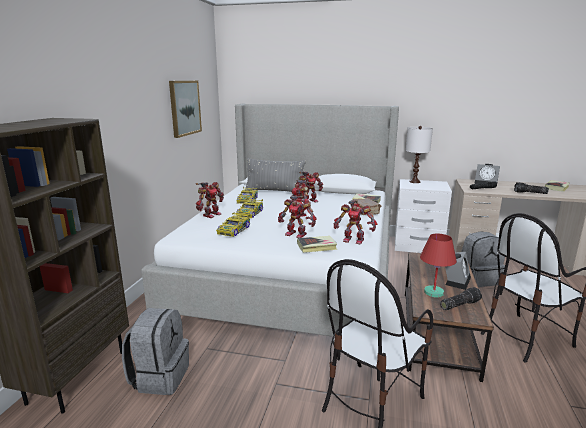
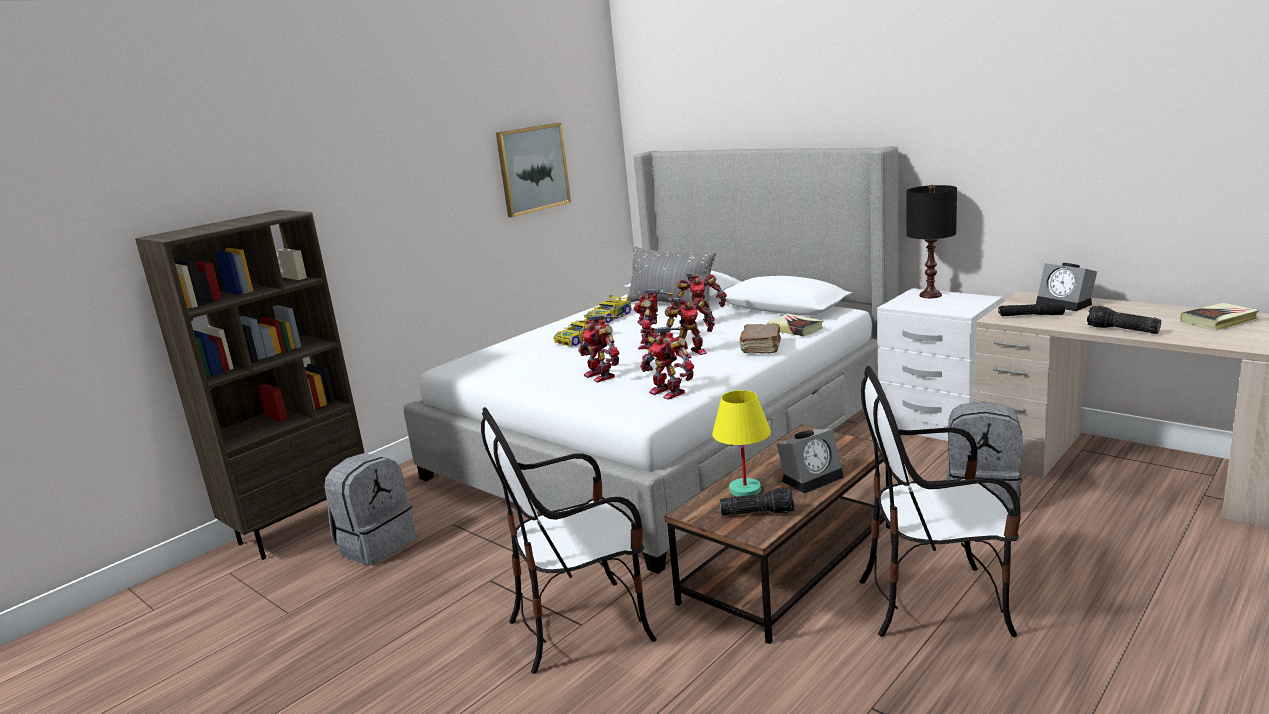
camera: 30 degrees right, 0 degrees up
toy robot [196,182,224,218] -> toy robot moved to [660,297,715,358]
toy car [216,212,250,237] -> none
book [297,236,337,253] -> none
white table lamp [406,126,433,183] -> black table lamp [907,185,957,298]
red table lamp [420,234,457,298] -> yellow table lamp [712,390,771,497]

